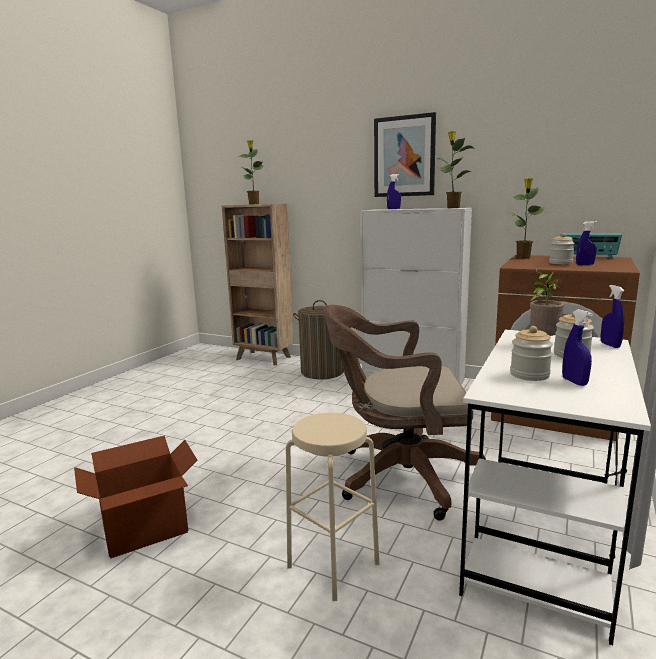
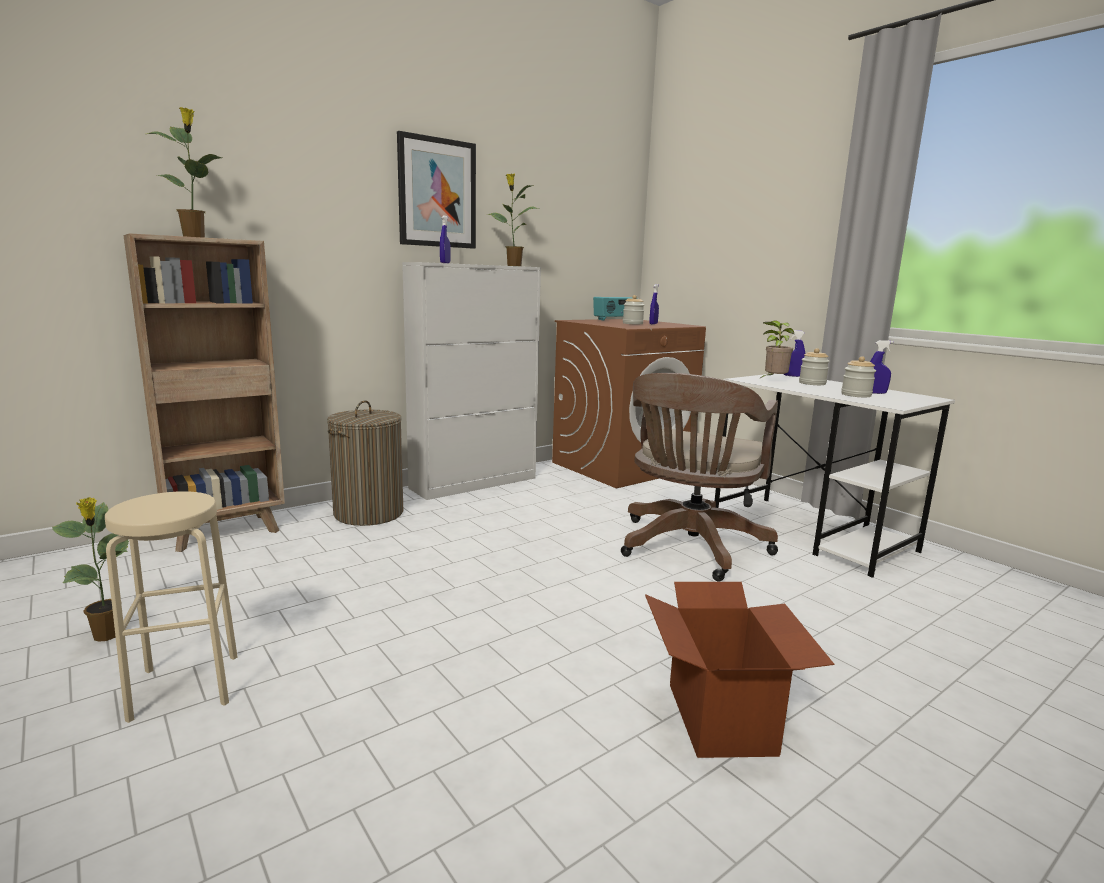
camera: 65 degrees left, 0 degrees up
beige stool [286,413,379,601] -> beige stool moved to [105,491,238,723]
potted plant [509,178,544,259] -> potted plant moved to [52,497,129,642]

